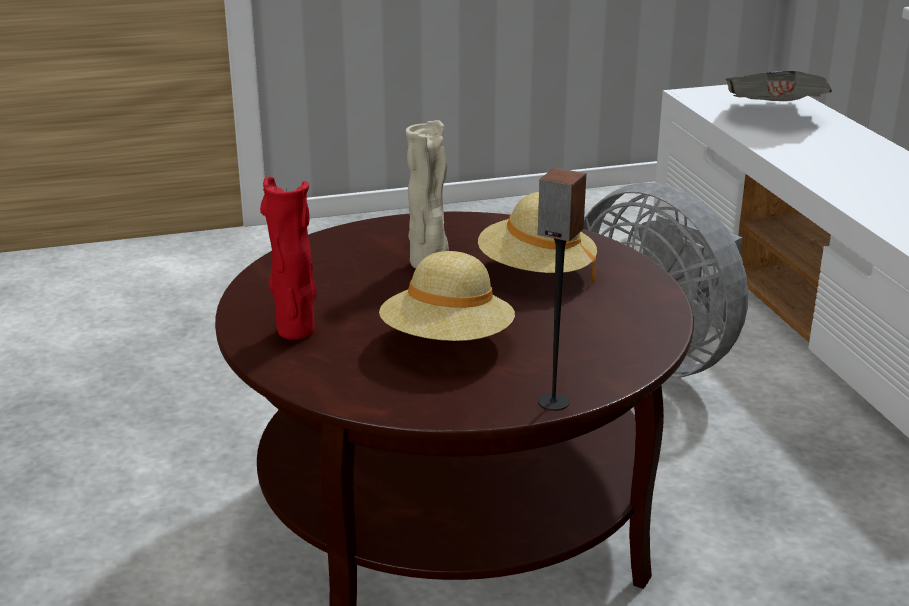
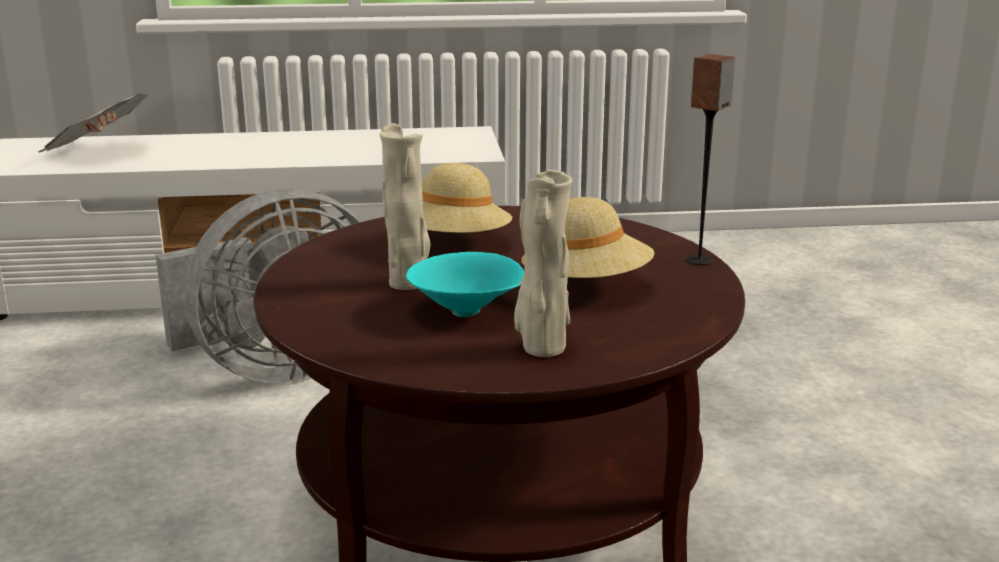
camera: 80 degrees left, 5 degrees down
red vase [260,177,317,340] -> beige vase [514,170,572,357]
none -> turquoise bowl [406,252,524,317]

